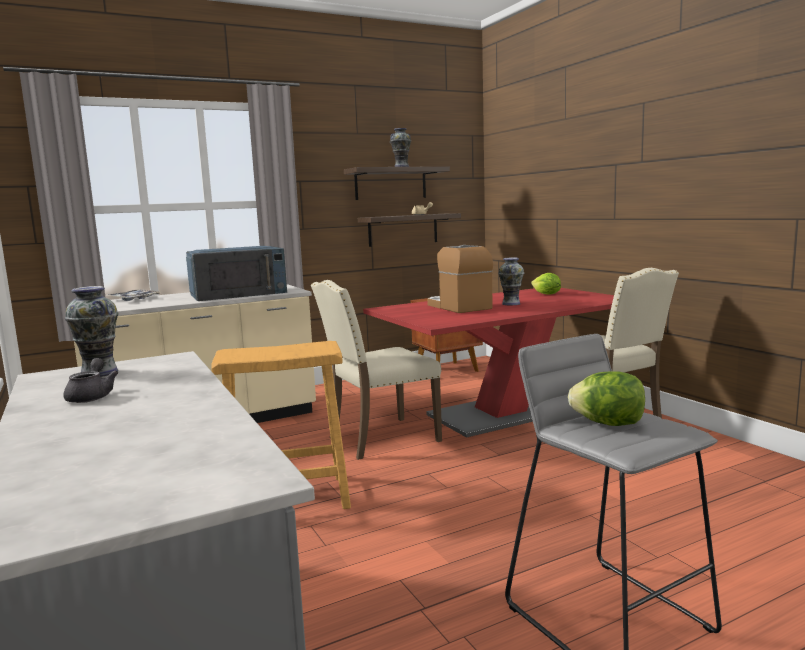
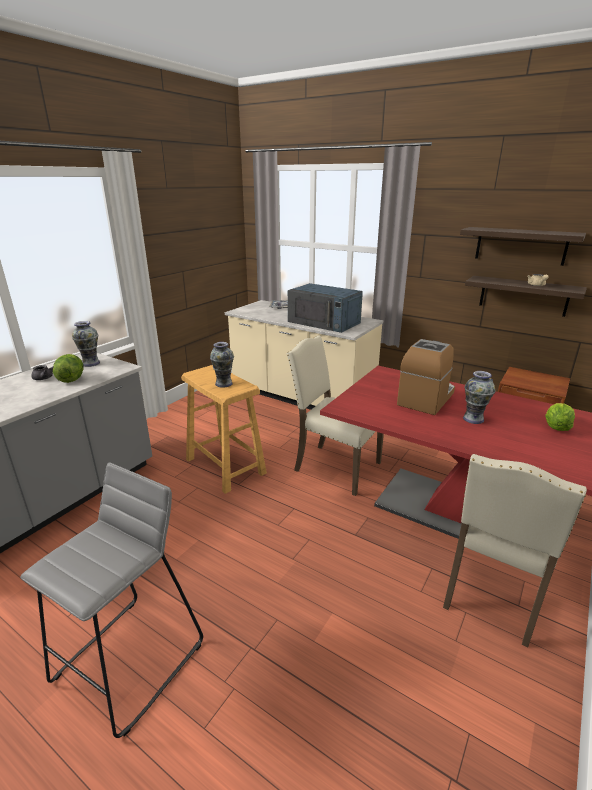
camera: 60 degrees right, 15 degrees up
vase [390,128,411,167] -> vase moved to [210,342,234,388]
lettuce [568,371,645,426] -> lettuce moved to [53,354,83,383]

